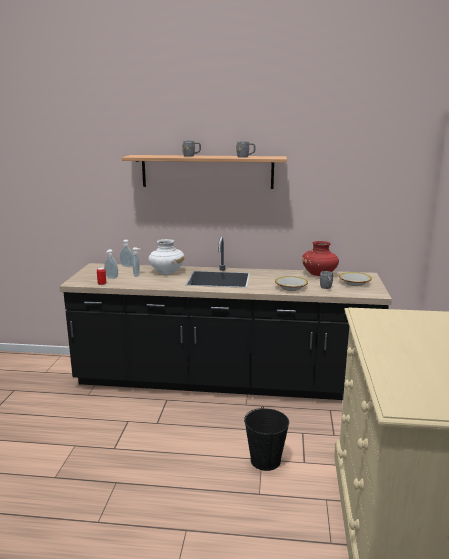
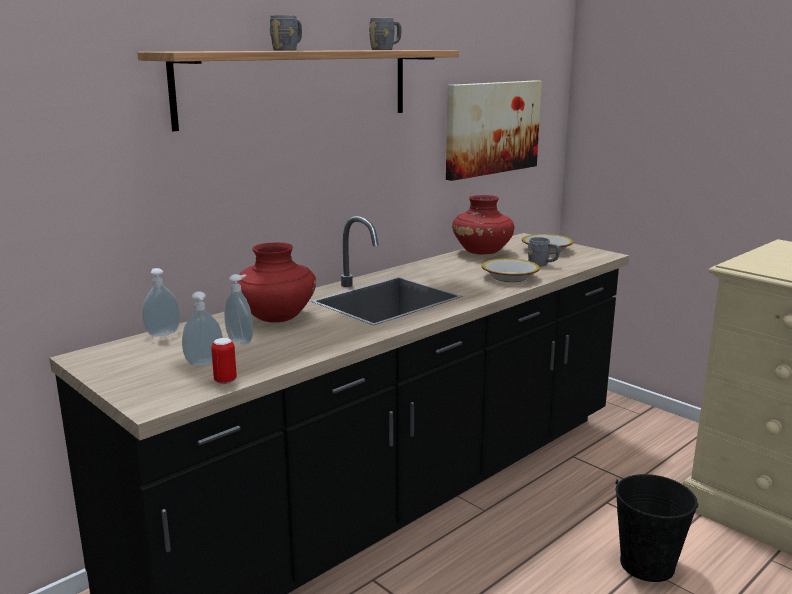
camera: 50 degrees left, 0 degrees up
white vase [149,239,185,274] -> red vase [237,242,316,323]
none -> picture [446,80,542,181]

